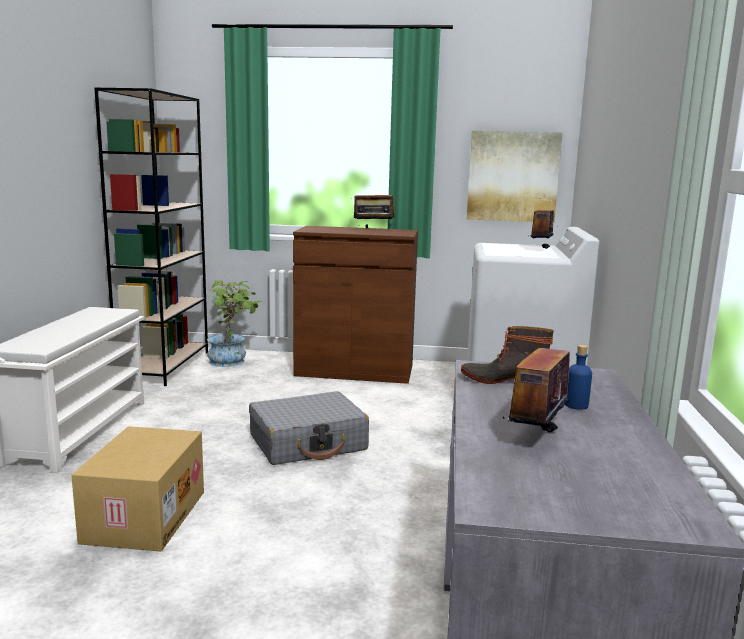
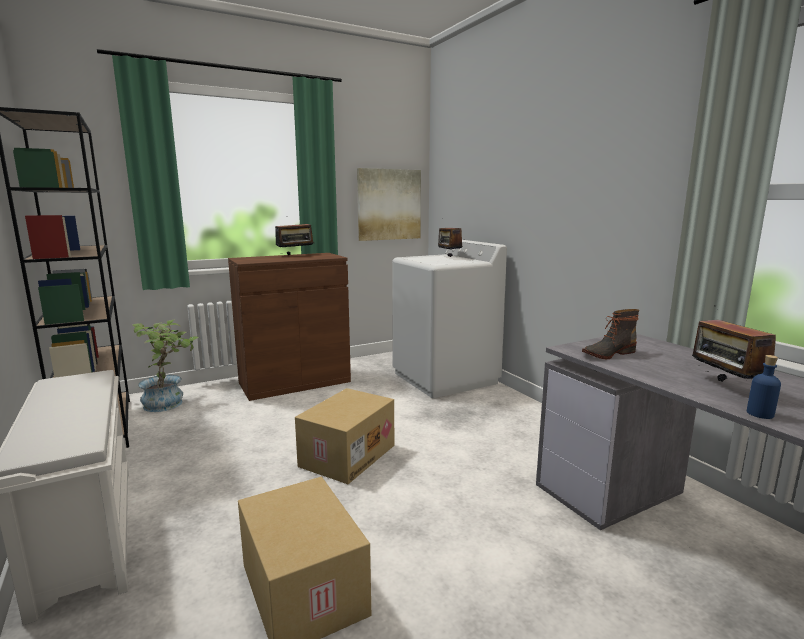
camera: 35 degrees left, 0 degrees up
grey suitcase [249,391,369,465] -> cardboard box [295,388,394,484]
blue bottle [565,344,592,410] -> blue bottle moved to [747,355,781,419]

